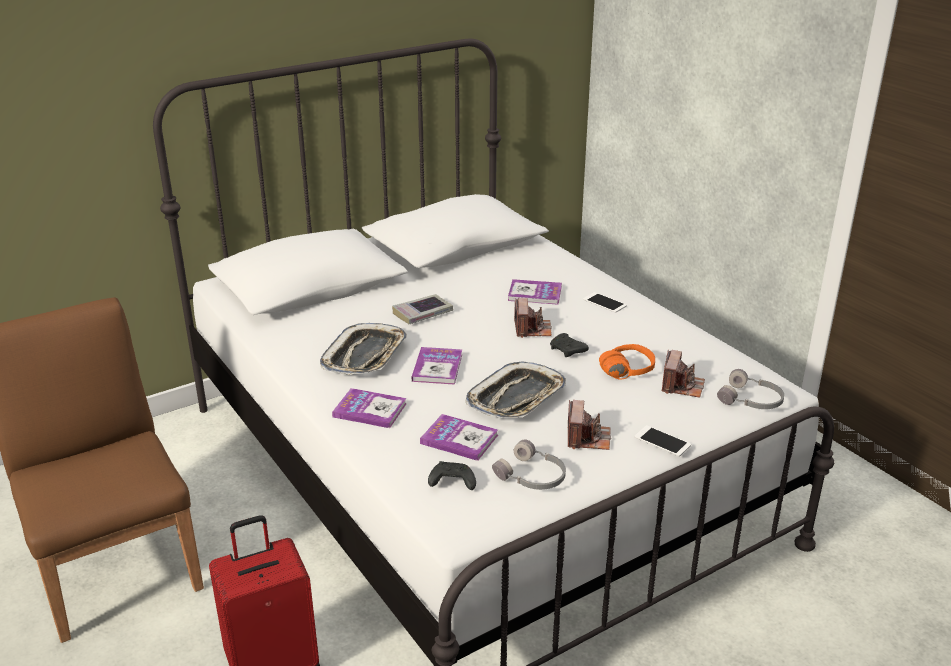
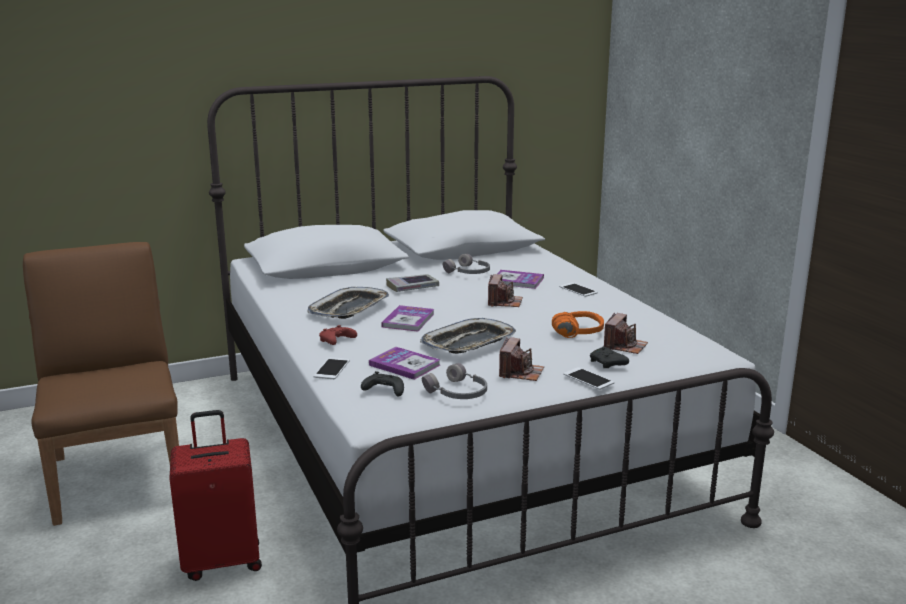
camera: 10 degrees right, 10 degrees down
book [332,388,407,428] -> red game controller [319,325,357,345]
black game controller [550,333,589,357] -> black game controller moved to [590,346,629,368]
grey headphones [717,369,784,409] -> grey headphones moved to [443,254,490,274]
none -> phone [313,358,350,379]

